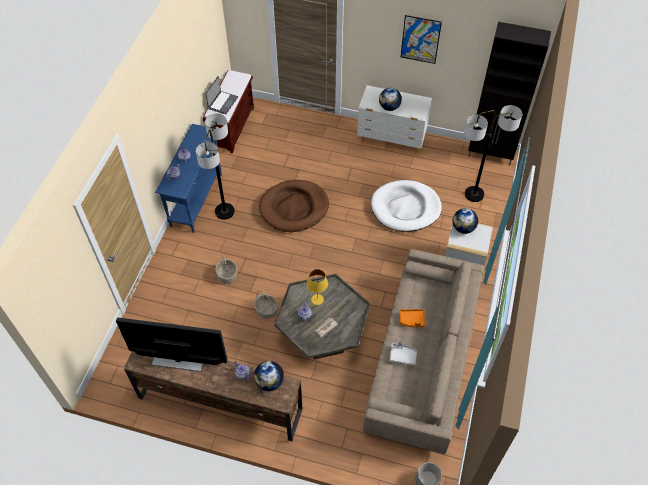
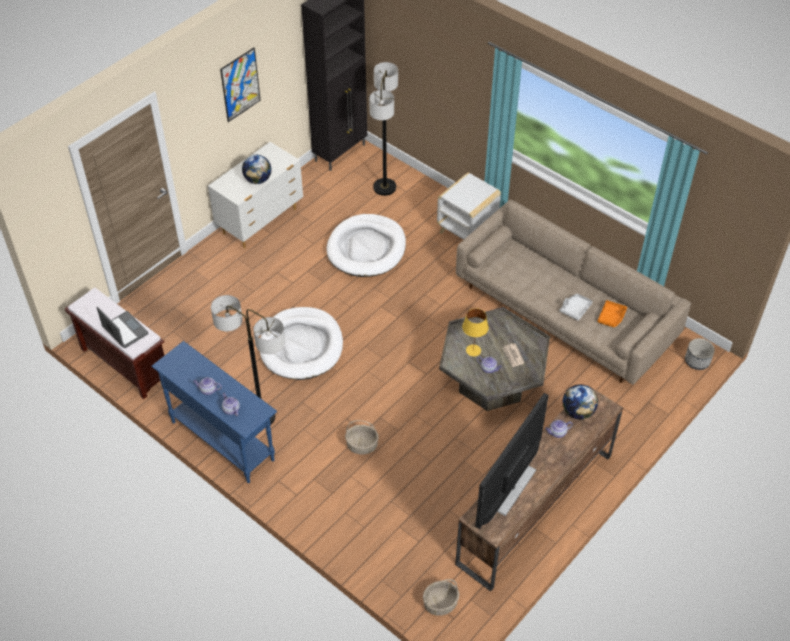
camera: 65 degrees left, 5 degrees down
basket [254,290,278,319] -> basket moved to [423,579,459,616]
brown dog bed [259,180,329,232] -> white dog bed [260,307,343,380]
orange tray [399,309,426,327] -> orange tray moved to [597,300,627,327]
globe [453,208,478,234] -> none

